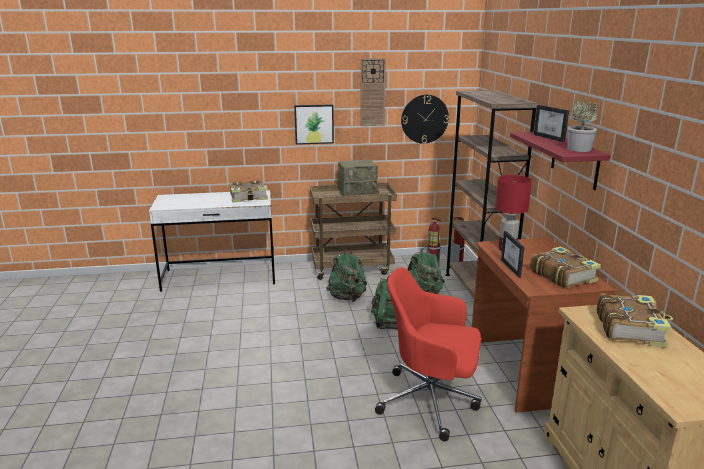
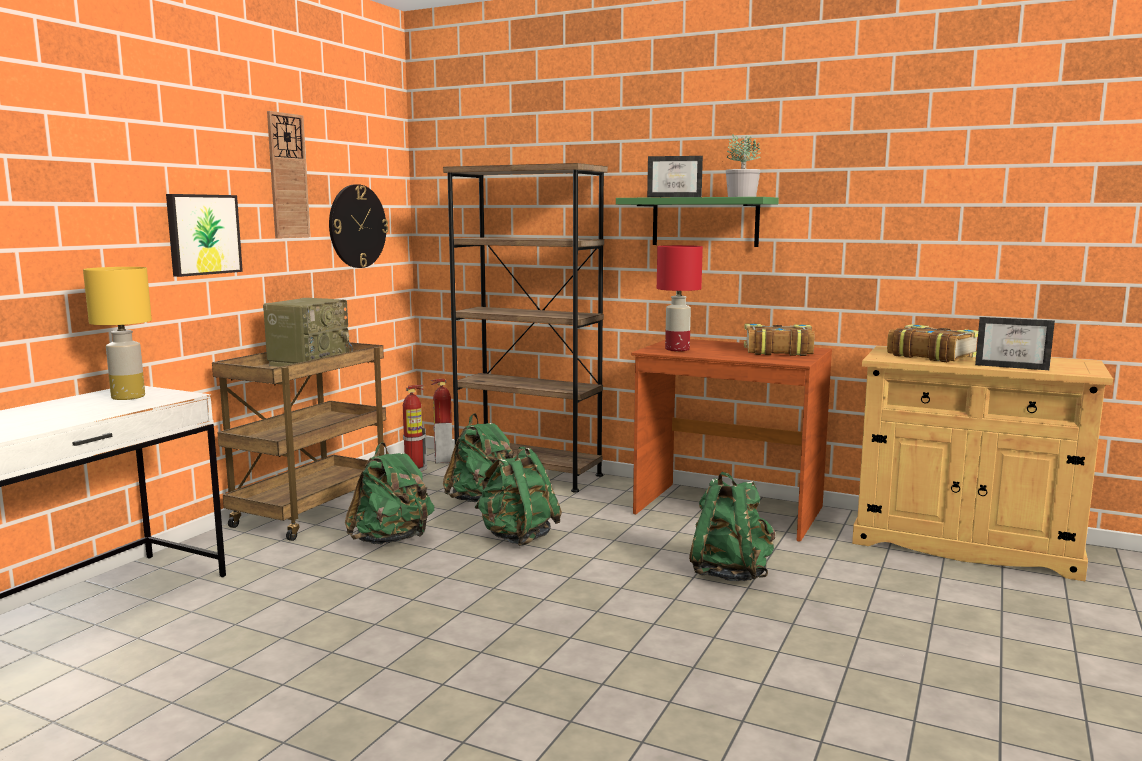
camera: 55 degrees left, 10 degrees down
book [230,180,268,203] -> yellow table lamp [83,267,152,400]
red office chair [375,267,482,441] -> green backpack [689,472,775,581]
picture frame [501,231,524,278] -> picture frame moved to [975,317,1055,370]
red shelf [510,132,610,190] -> green shelf [616,197,779,247]

